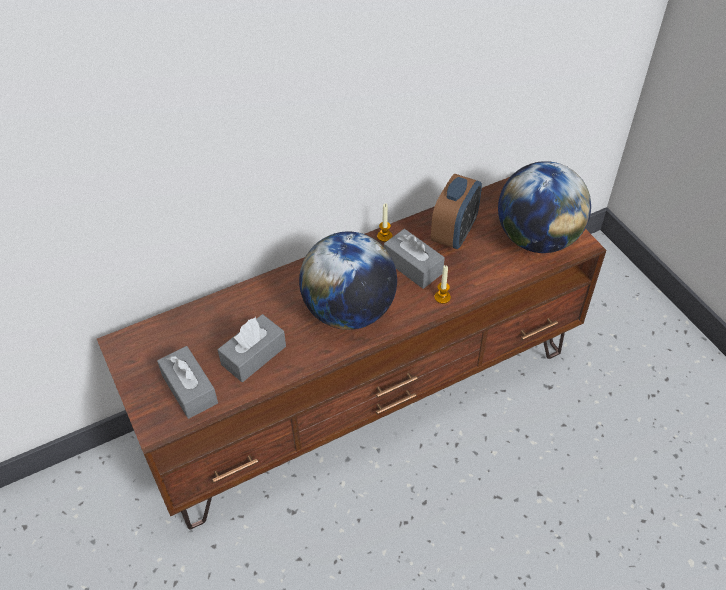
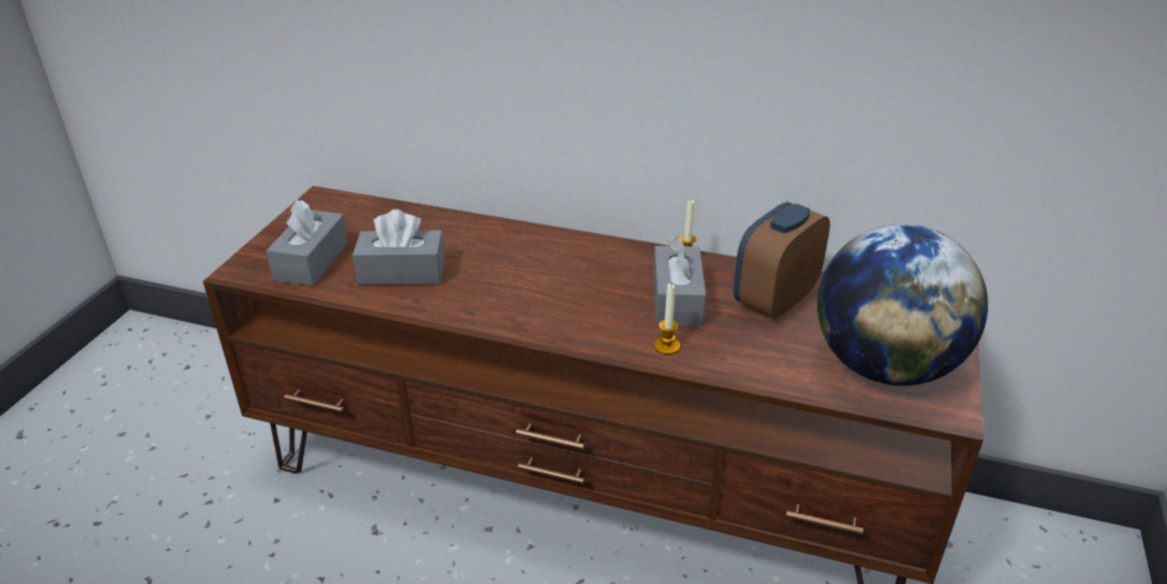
camera: 45 degrees right, 15 degrees down
globe [299,231,397,330] -> none
alarm clock [431,174,482,249] -> alarm clock turned 150 degrees clockwise [733,202,830,320]

